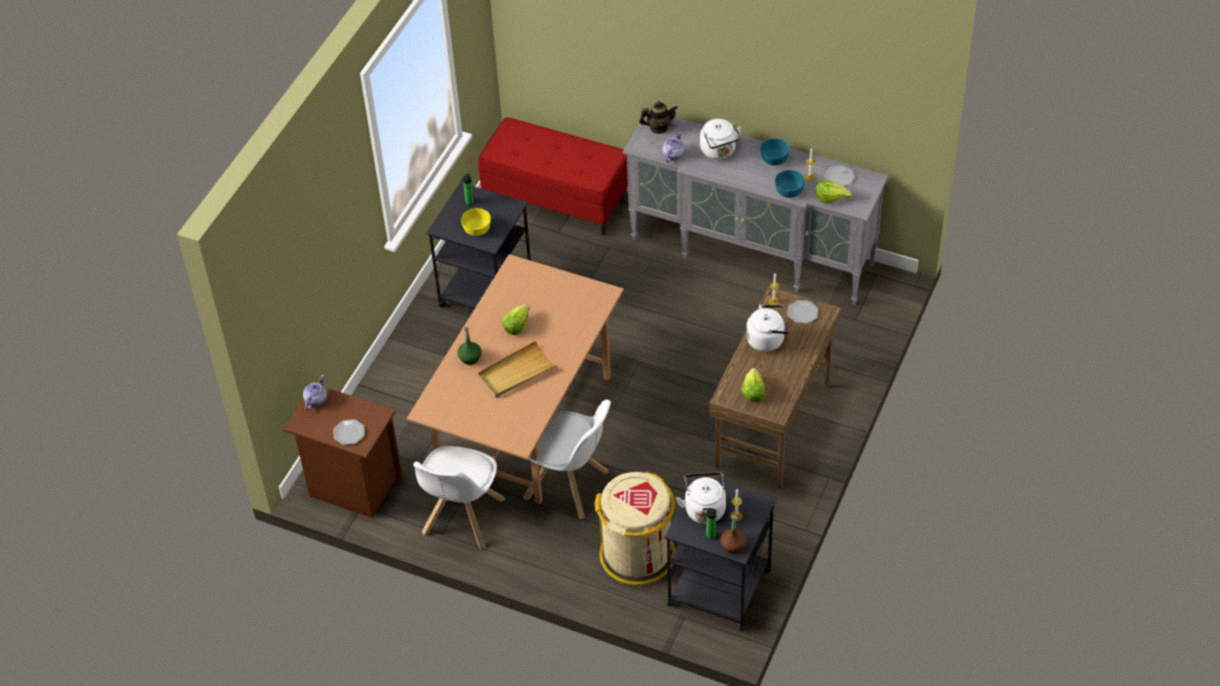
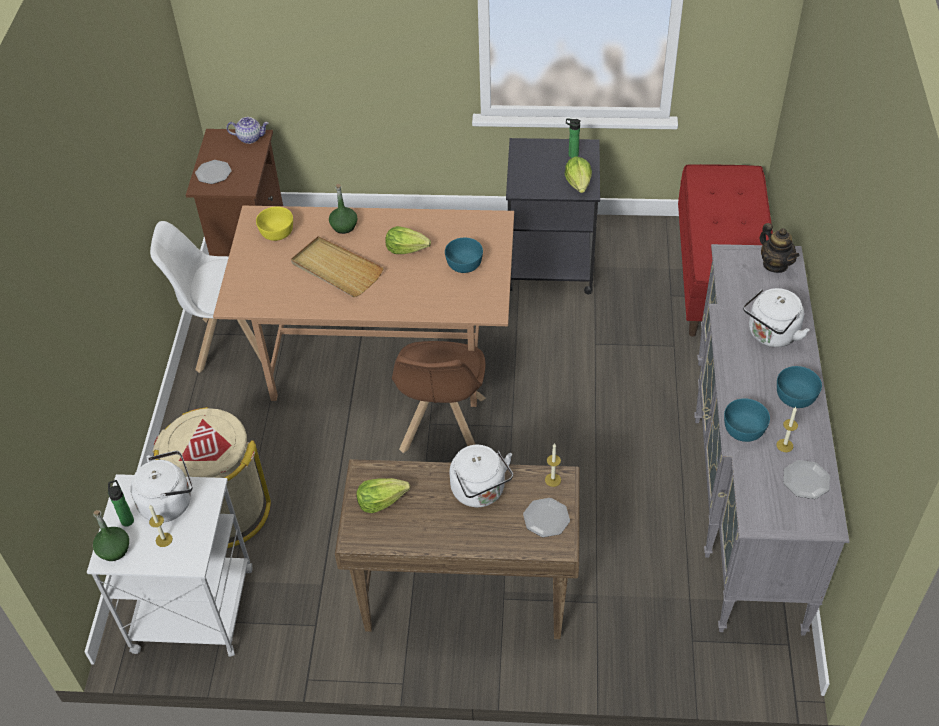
camera: 70 degrees right, 0 degrees up
yellow bowl [461,208,491,236] -> yellow bowl moved to [256,207,293,241]
white chair [523,399,611,519] -> none
teapot [662,132,685,162] -> none
black cart [664,473,776,631] -> white cart [87,474,252,657]
brown bottle [720,515,747,554] -> green bottle [93,510,129,561]
lettuce [815,180,852,202] -> lettuce moved to [565,157,592,193]
none -> brown chair [392,341,486,453]
none -> turquoise bowl [445,238,483,273]

